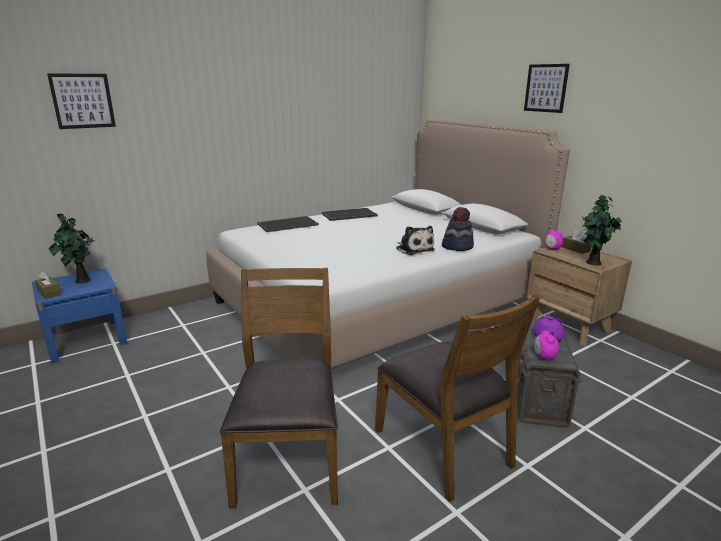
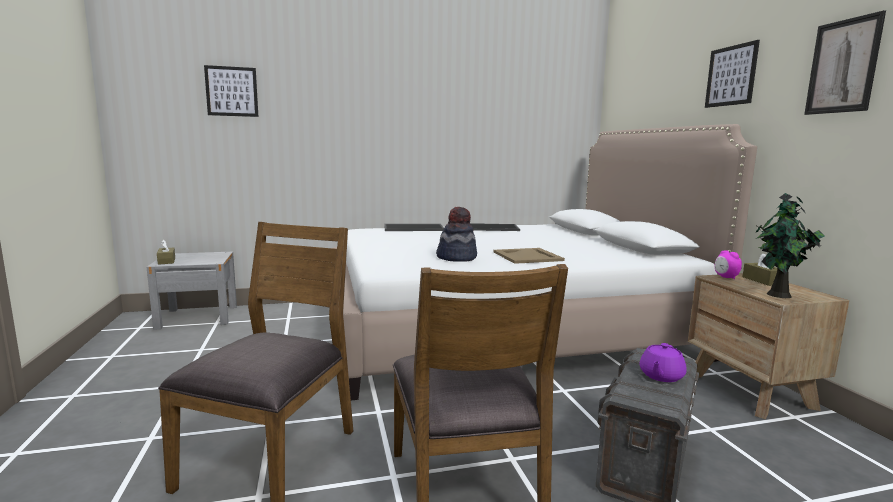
camera: 20 degrees right, 10 degrees down
blue nightstand [32,268,127,364] -> grey nightstand [146,252,237,330]
potted plant [49,214,95,284] -> none
plush toy [397,226,435,255] -> beige tray [493,248,565,264]
hat [442,207,474,251] -> hat moved to [436,207,477,262]
alarm clock [535,331,559,362] -> none
none -> picture [804,10,886,115]

